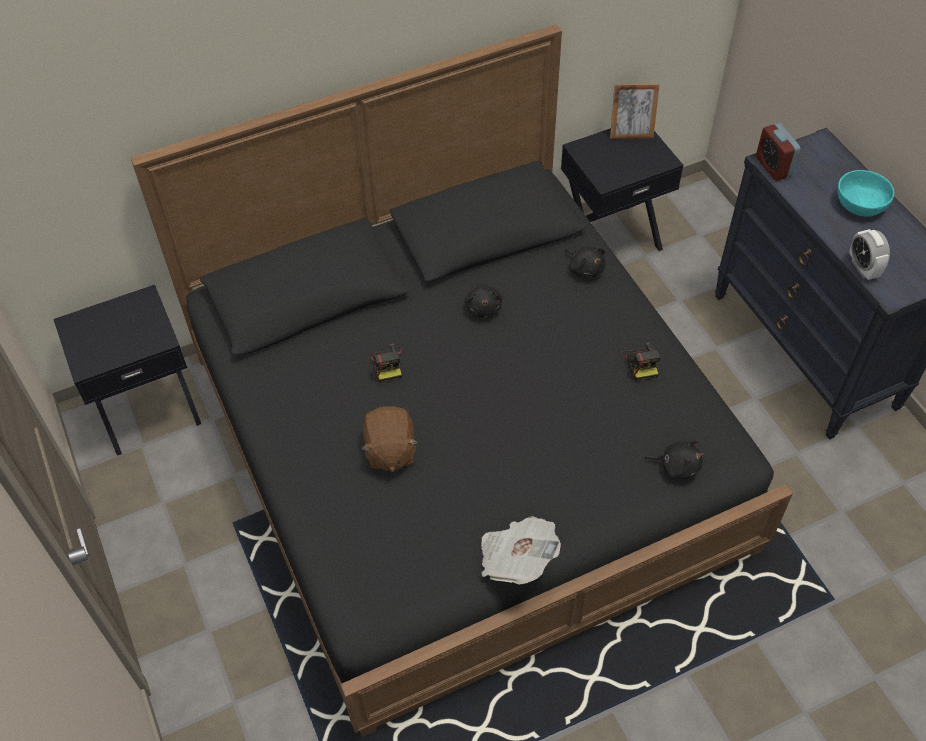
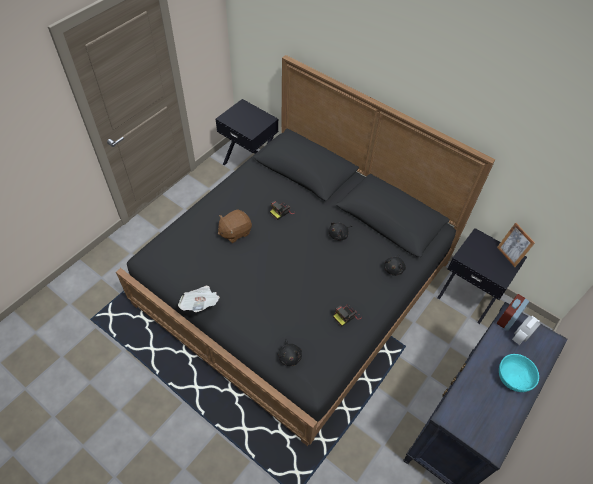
camera: 60 degrees right, 0 degrees up
alarm clock [849,229,890,280] -> alarm clock moved to [512,316,540,345]

